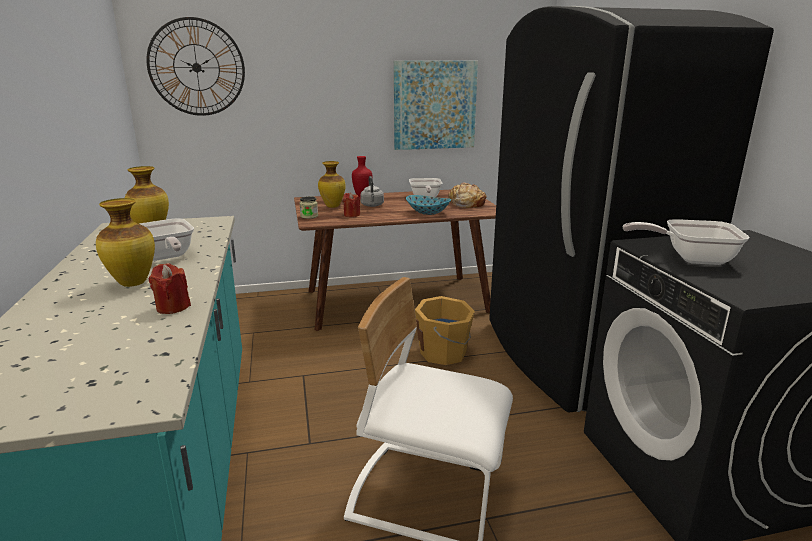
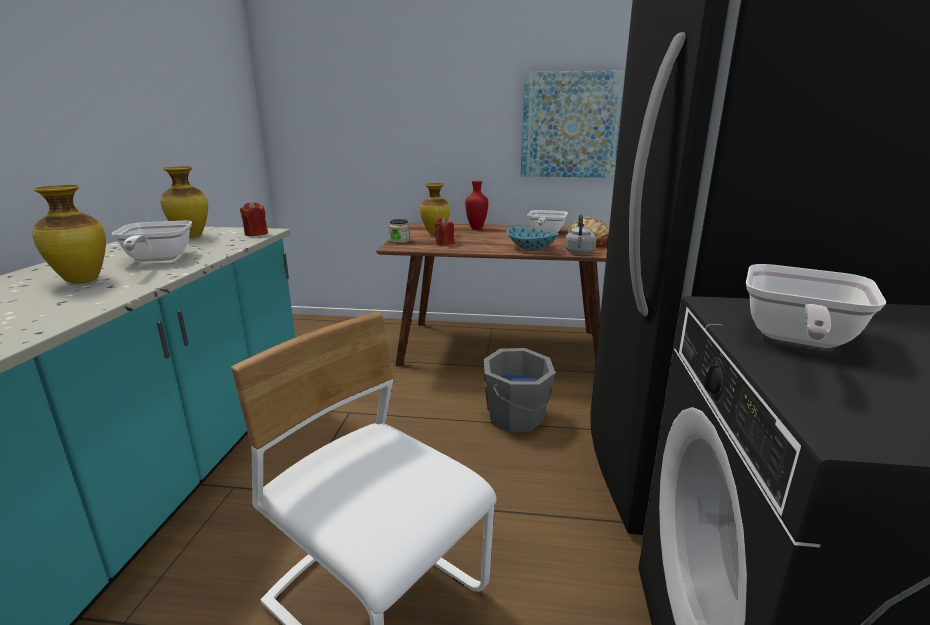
camera: 20 degrees right, 0 degrees up
wall clock [146,17,245,116] -> none
red candle [149,263,191,314] -> red candle moved to [240,201,268,236]
grey kettle [360,176,384,207] -> grey kettle moved to [565,214,596,254]
orange bucket [415,296,475,365] -> grey bucket [483,348,556,432]
frying pan [623,219,750,265] -> frying pan turned 90 degrees counterclockwise [746,264,886,348]

